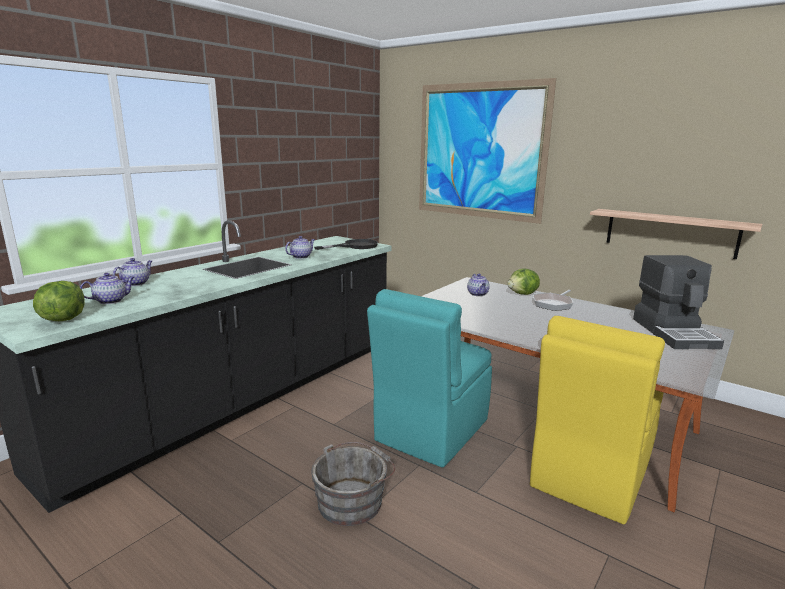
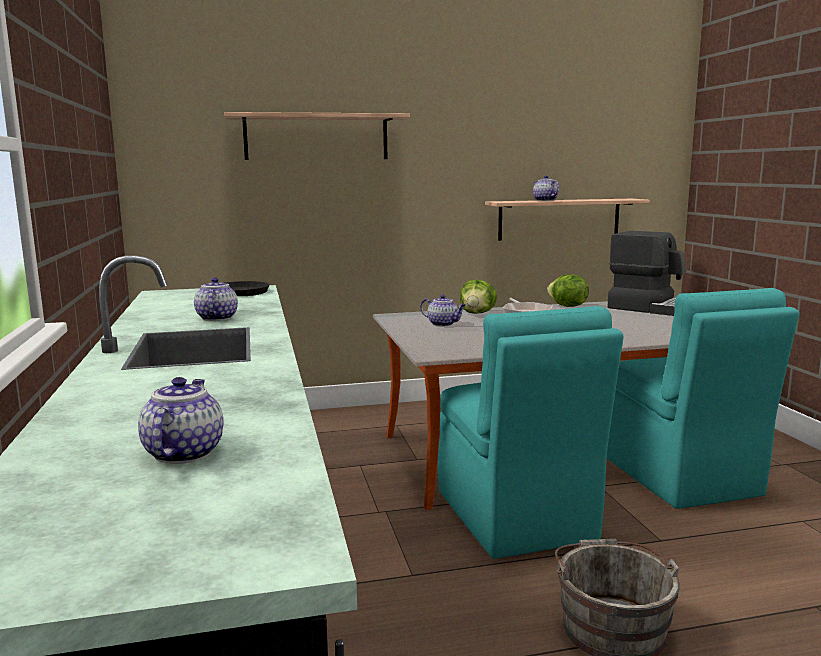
camera: 50 degrees left, 5 degrees down
lettuce [33,281,85,321] -> lettuce moved to [547,274,589,307]
teapot [113,258,152,286] -> teapot moved to [533,175,559,201]
picture [419,78,556,224] -> shelf [224,112,410,160]
yellow chair [530,316,665,524] -> turquoise chair [607,288,800,509]

